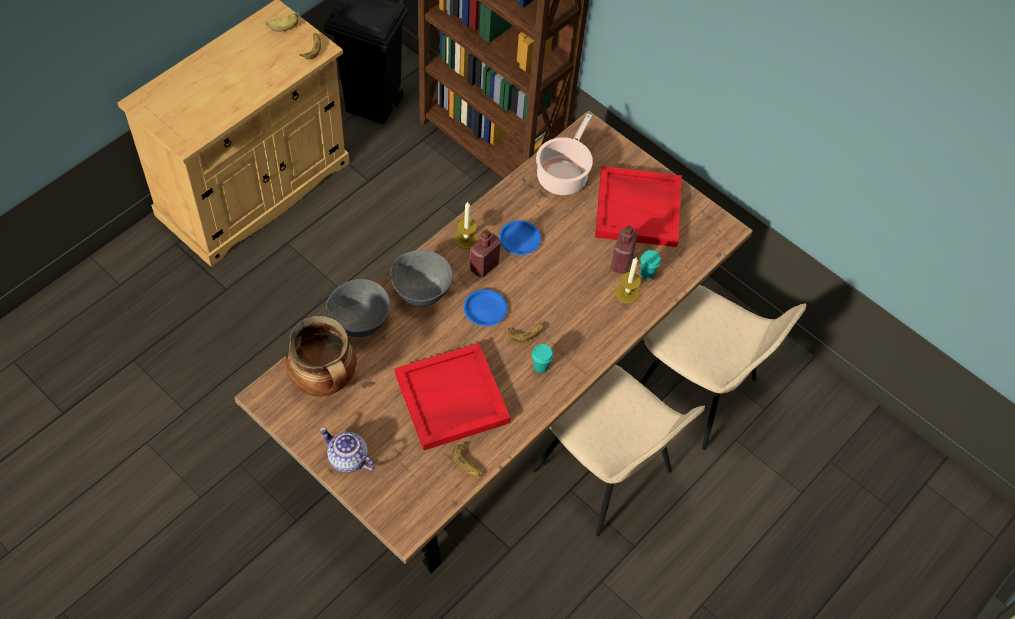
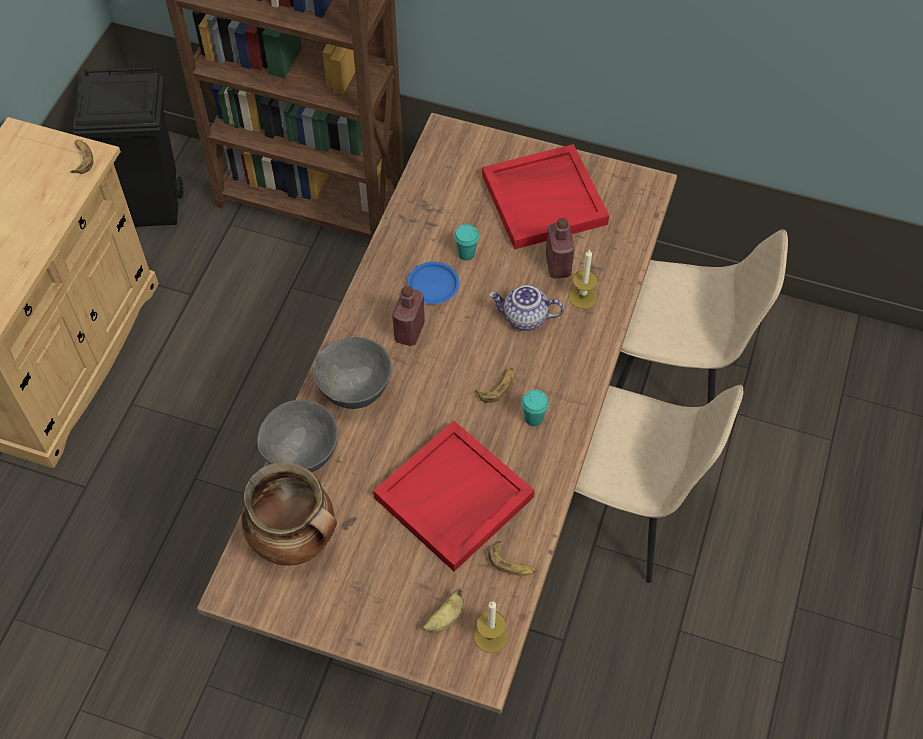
camera: 20 degrees left, 0 degrees up
banana [266,12,299,32] -> banana moved to [423,589,464,632]
teapot [319,428,375,473] -> teapot moved to [489,285,564,331]
candle [455,202,478,249] -> candle moved to [474,601,508,653]
blue plate [464,289,507,326] -> none
cooking pot [536,113,593,195] -> none
turquoise cup [640,250,661,279] -> turquoise cup moved to [454,224,479,260]

